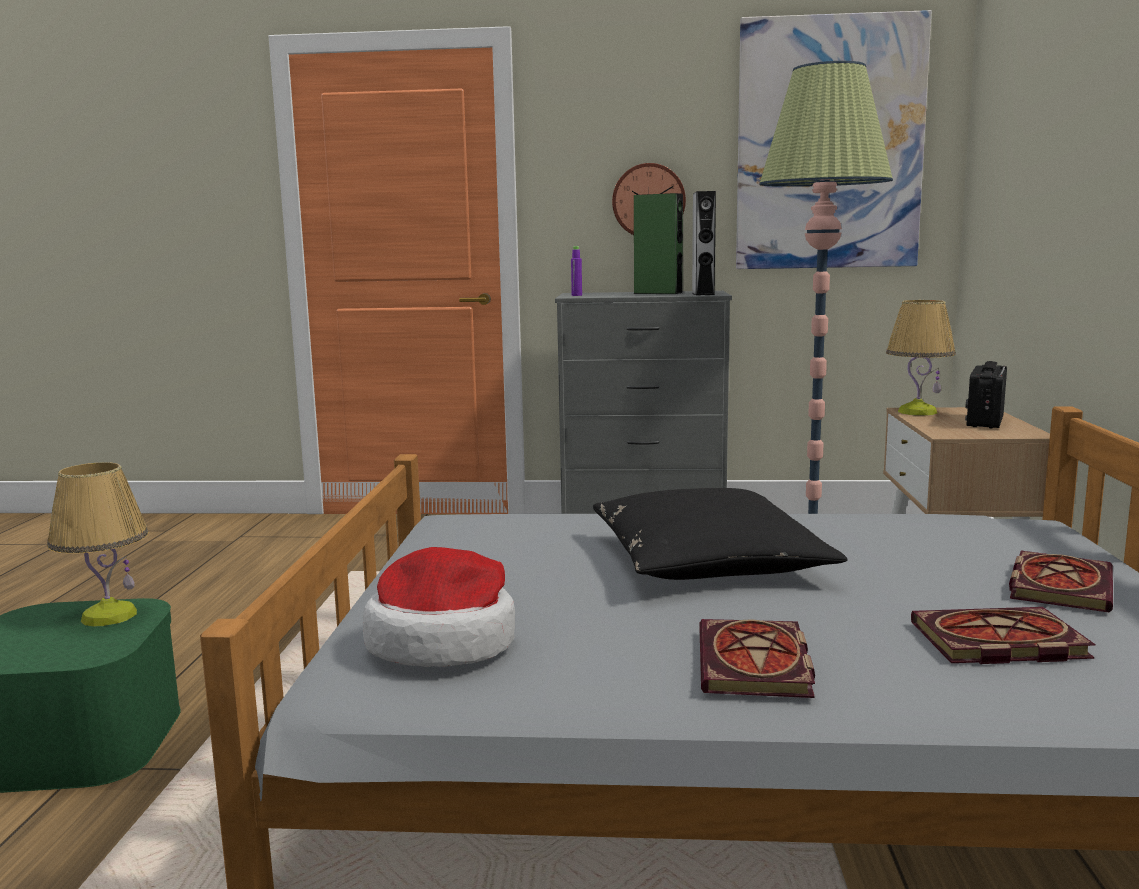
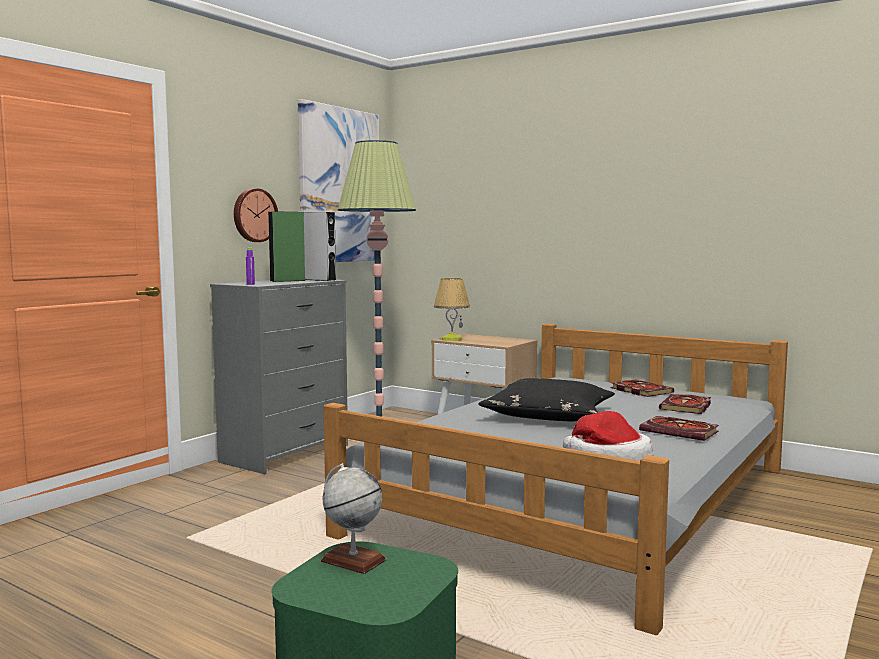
camera: 60 degrees left, 5 degrees down
table lamp [47,462,149,626] -> globe [321,463,386,574]
radio [965,361,1007,429] -> none

